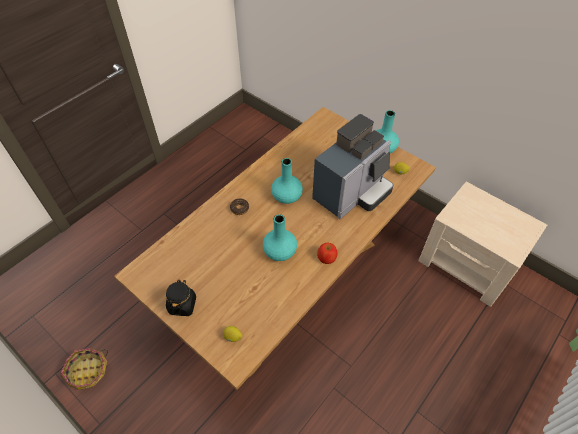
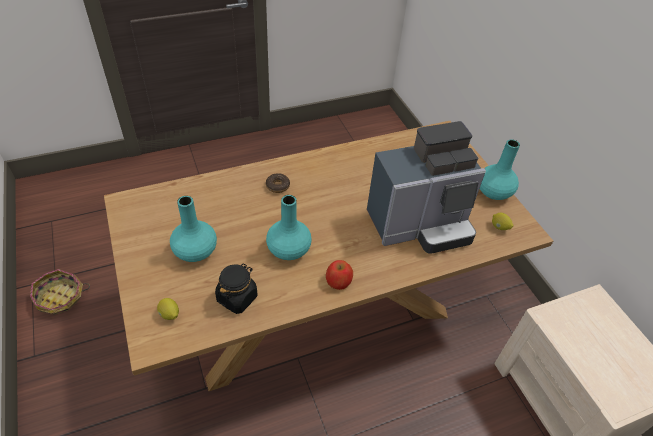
camera: 25 degrees right, 5 degrees down
black jar [166,280,196,316] -> black jar moved to [215,264,257,314]
turquoise vase [271,158,303,204] -> turquoise vase moved to [170,196,217,262]

